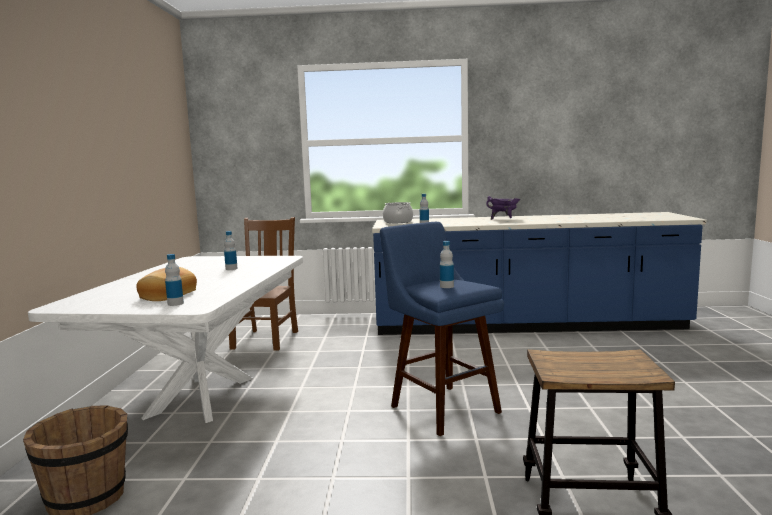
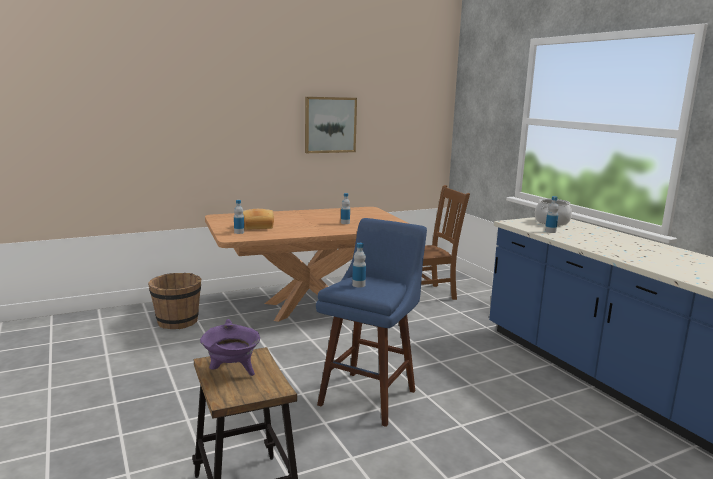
camera: 60 degrees right, 5 degrees up
white dining table [28,256,303,423] -> brown dining table [205,207,409,322]
purple cooking pot [486,196,520,220] -> purple cooking pot moved to [200,319,260,376]
none -> picture [305,97,357,153]

